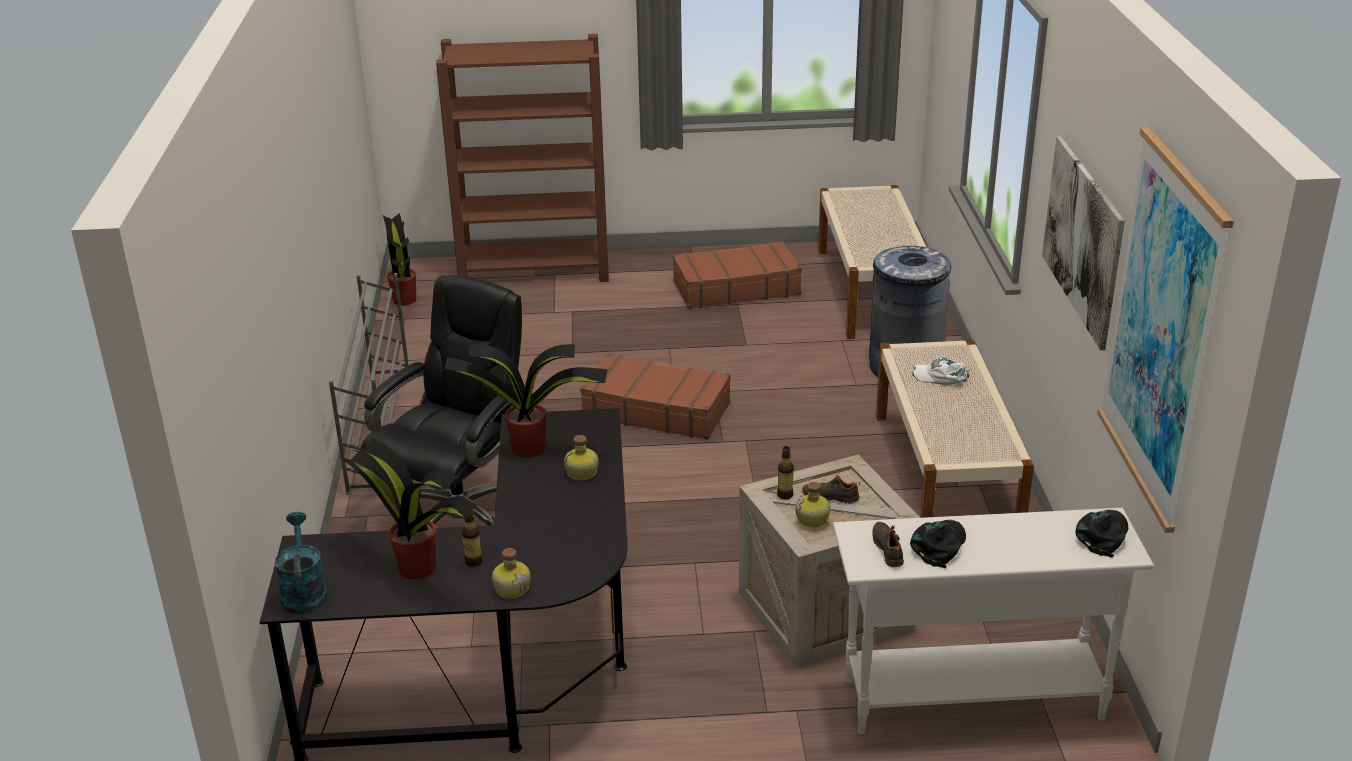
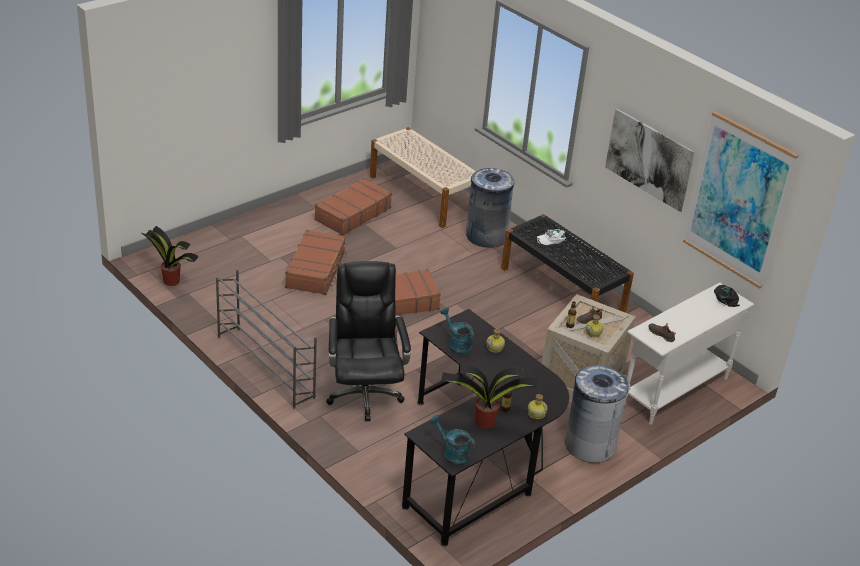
camera: 40 degrees left, 5 degrees up
brown bookcase [436,34,609,282] -> none
potted plant [441,344,608,458] -> turquoise watering can [440,308,474,355]
beige bench [876,340,1034,518] -> black bench [501,214,634,312]
black cap [910,520,966,568] -> none
none -> brown suitcase [285,230,347,295]
none -> grey trash can [565,365,629,463]

